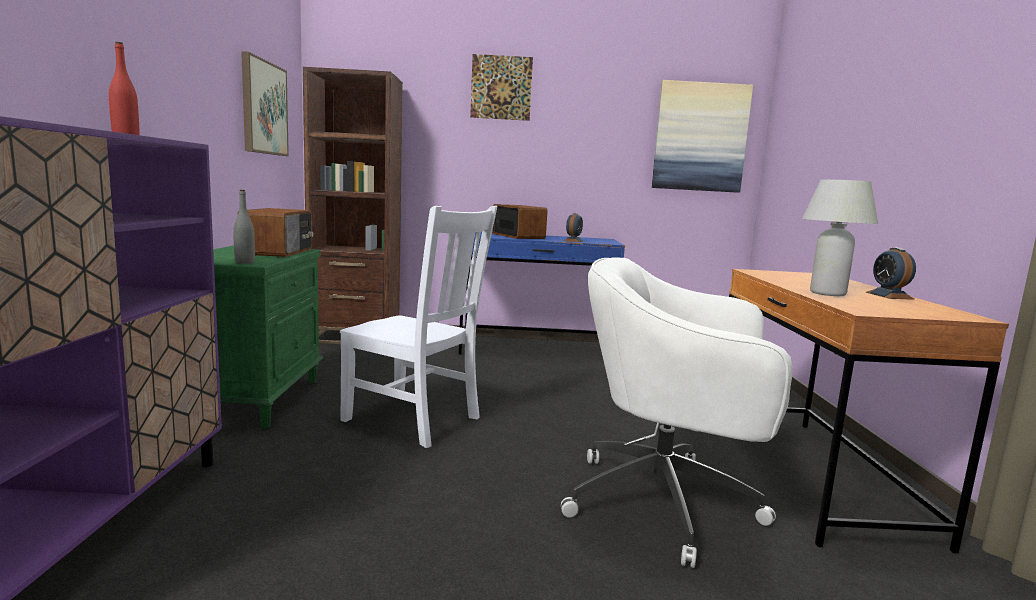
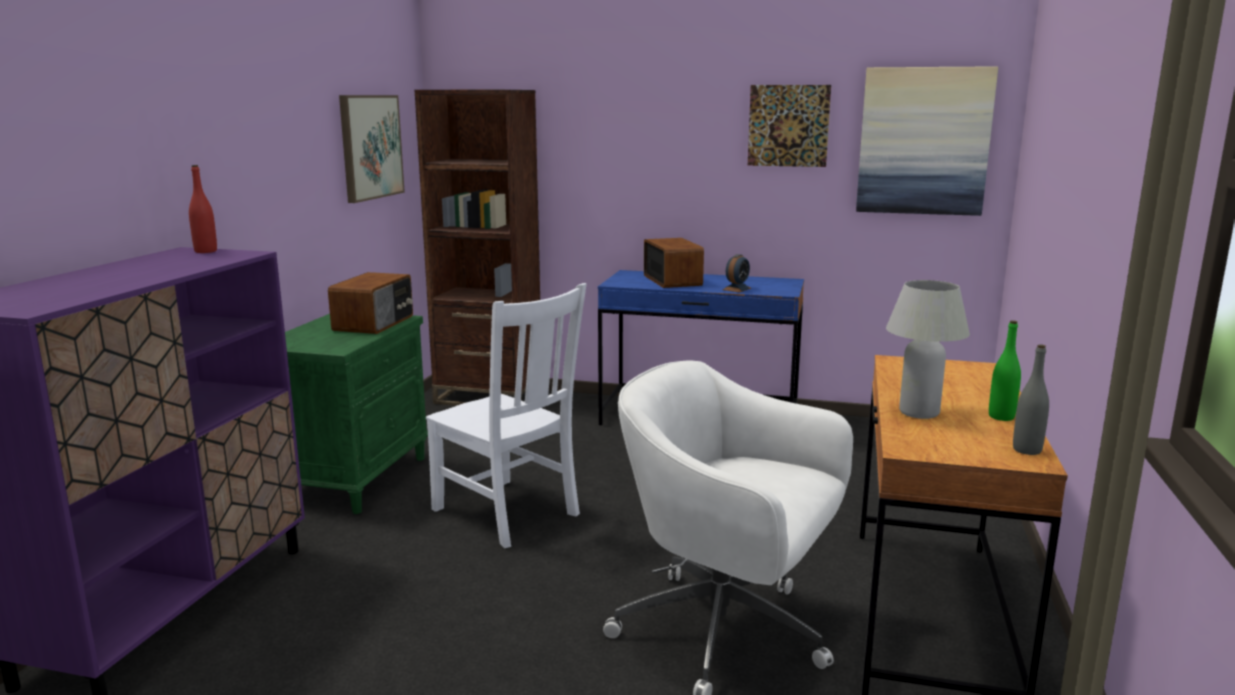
camera: 15 degrees right, 5 degrees up
grey bottle [233,190,255,264] -> grey bottle moved to [1013,345,1049,455]
picture [470,54,533,121] -> picture moved to [748,85,831,167]
alarm clock [865,247,916,300] -> green bottle [989,320,1021,421]

